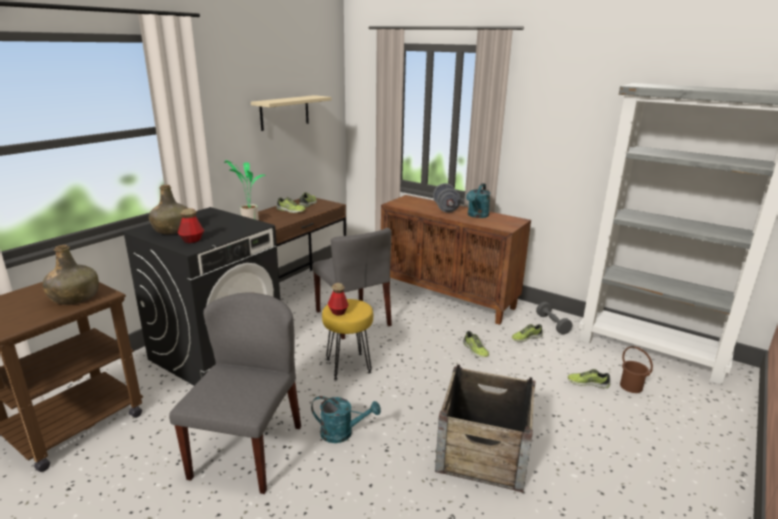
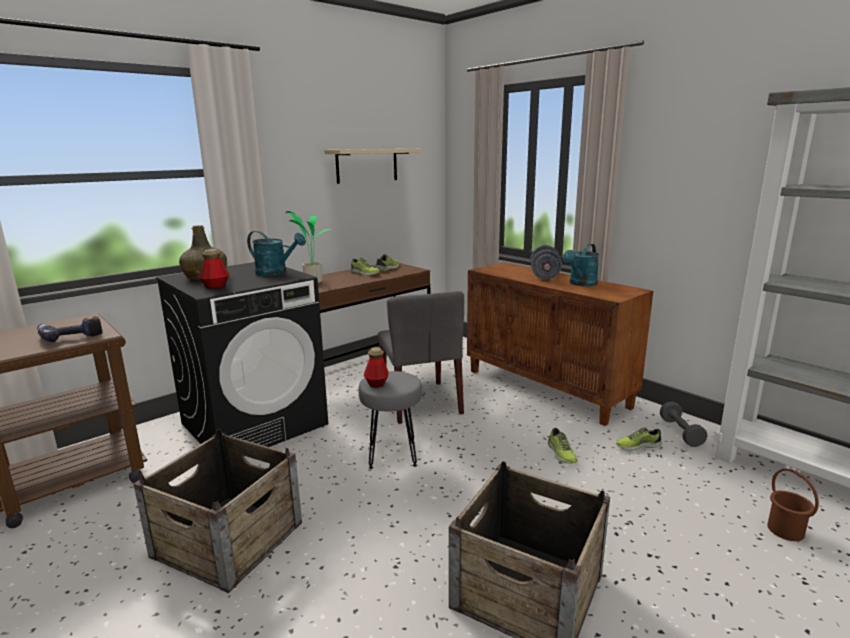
camera: 15 degrees right, 5 degrees down
green bottle [42,245,99,305] -> power drill [37,316,103,342]
grey chair [169,292,301,494] -> crate [133,429,302,593]
turquoise watering can [311,396,381,443] -> turquoise watering can moved to [247,231,306,276]
yellow stool [322,299,373,380] -> grey stool [358,371,422,469]
shoe [568,369,610,388] -> none

